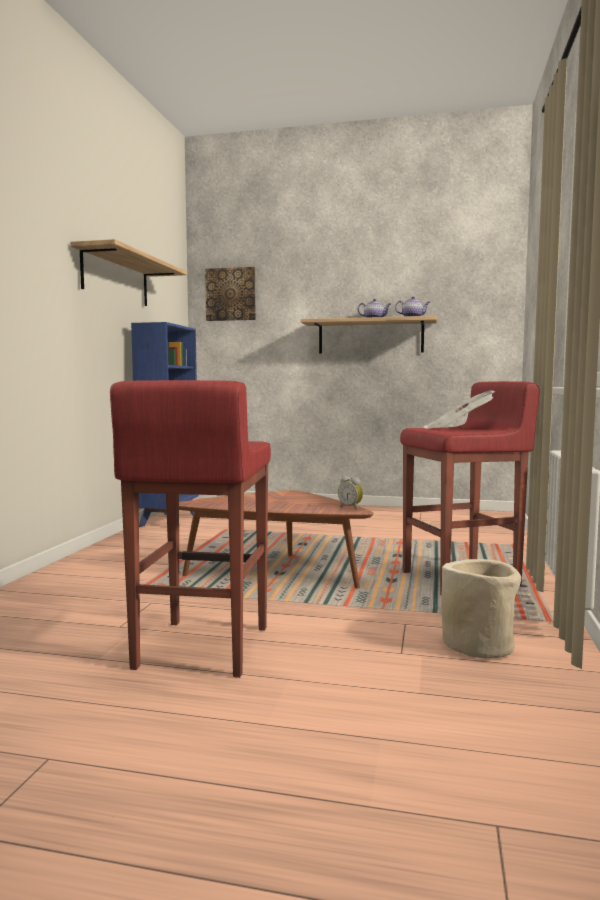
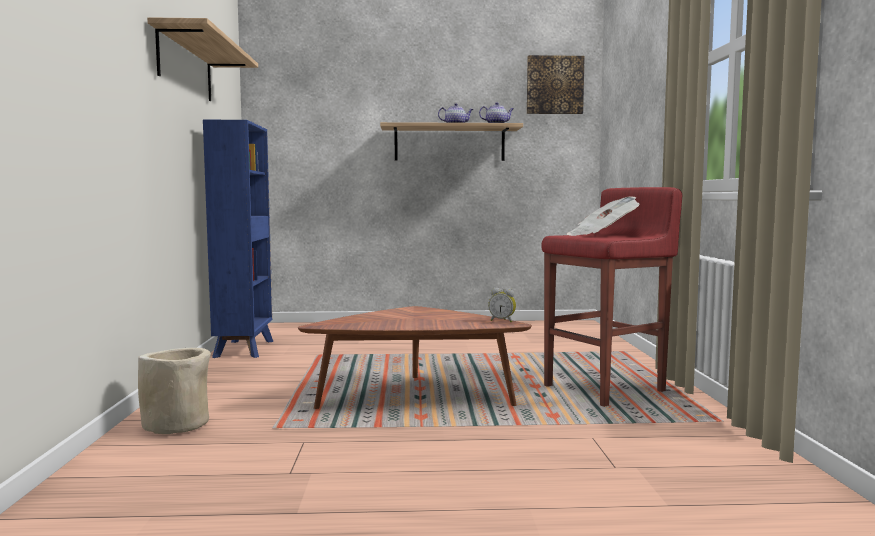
camera: 15 degrees left, 0 degrees up
red stool [110,380,271,678] -> none
picture [205,267,256,321] -> picture moved to [527,55,585,114]
beige planter [441,559,521,659] -> beige planter moved to [138,348,211,434]

